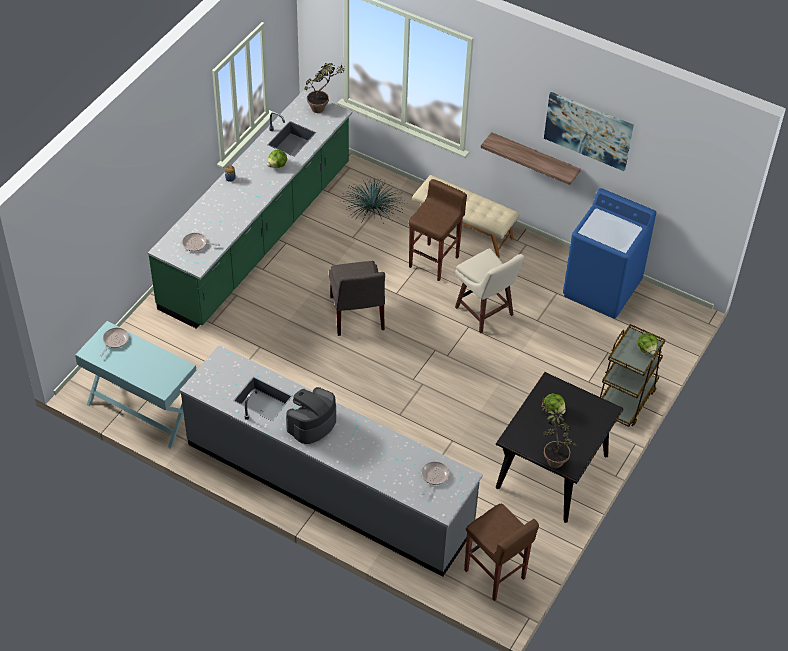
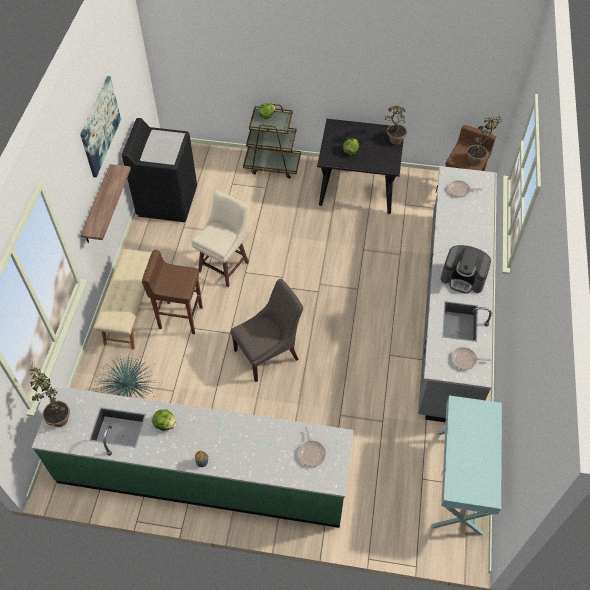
camera: 110 degrees left, 5 degrees up
frying pan [100,327,129,356] -> frying pan moved to [451,347,492,370]
blue washing machine [563,188,656,319] -> black washing machine [122,118,197,222]
none -> potted plant [467,113,503,166]

